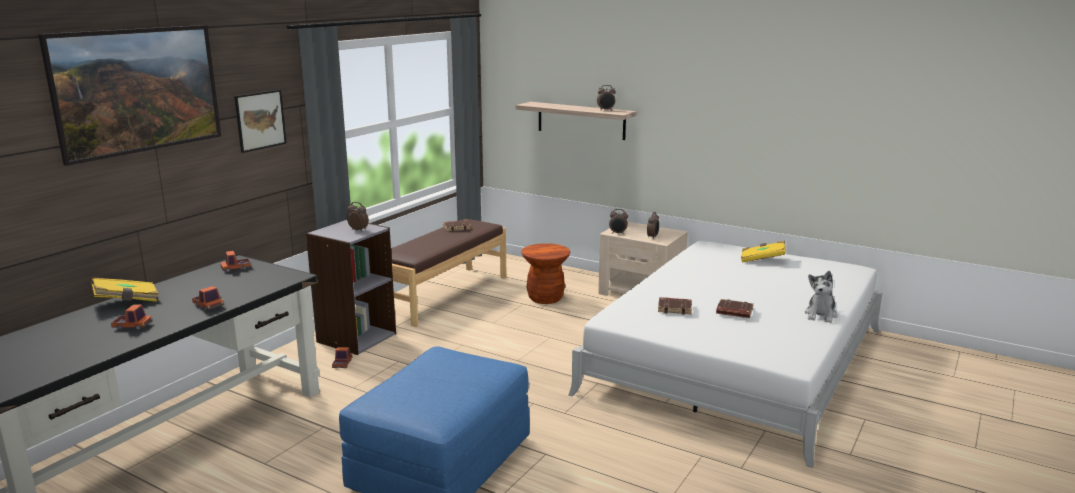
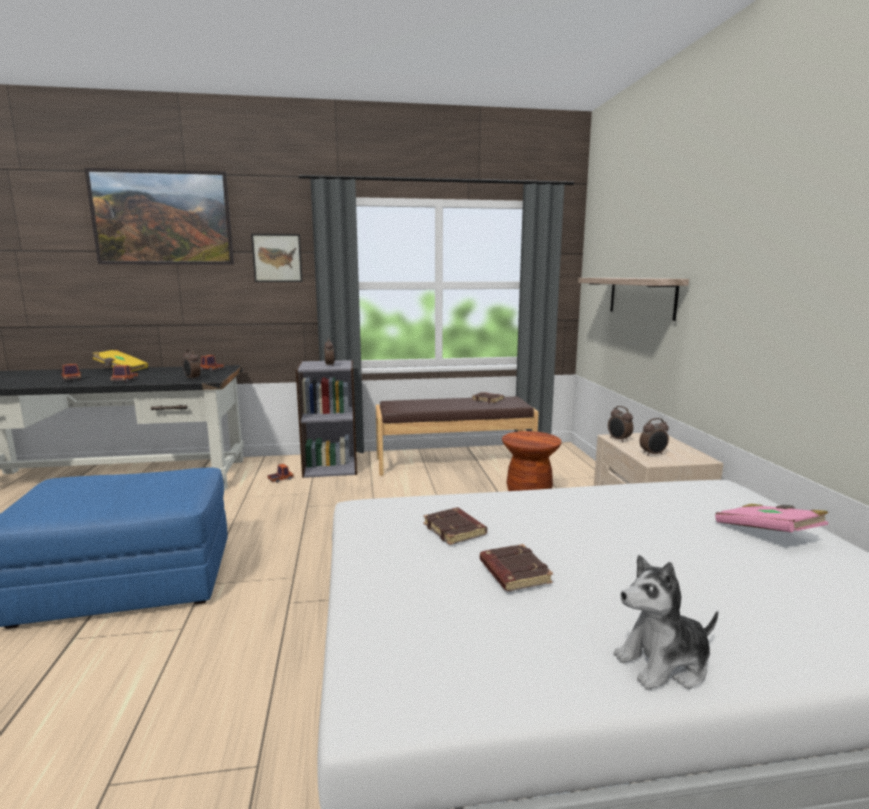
camera: 50 degrees right, 5 degrees down
alarm clock [597,85,616,111] -> alarm clock moved to [183,349,201,380]
yellow book [741,241,786,263] -> pink book [715,504,829,532]

